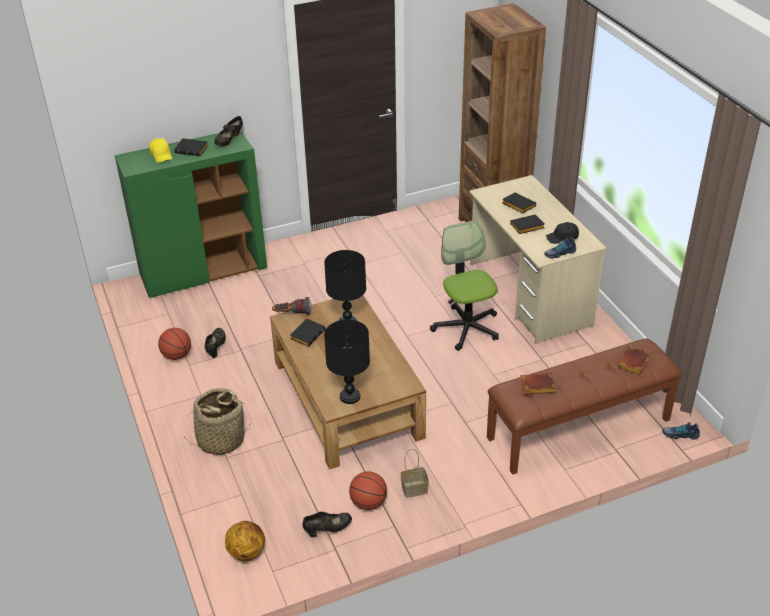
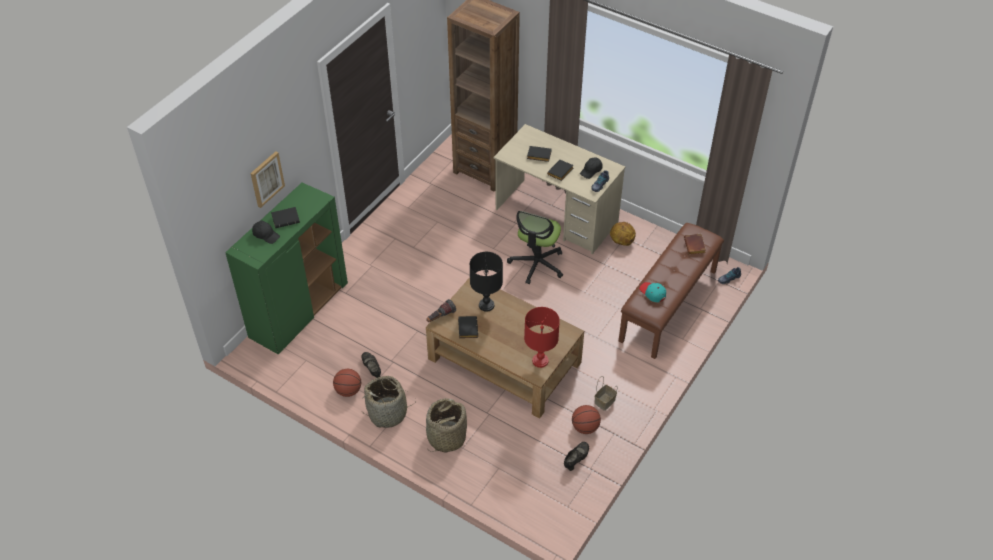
camera: 35 degrees left, 10 degrees up
yellow cap [149,138,172,163] -> black cap [252,221,280,244]
black shoe [214,116,243,146] -> none
basketball [225,521,265,562] -> basketball moved to [610,222,636,246]
black table lamp [324,319,370,404] -> red table lamp [524,307,560,368]
office chair [430,221,499,351] -> office chair turned 105 degrees counterclockwise [507,211,563,284]
brown book [520,373,557,394] -> turquoise cap [639,282,666,302]
none -> picture [250,151,285,208]
none -> basket [364,376,415,428]

